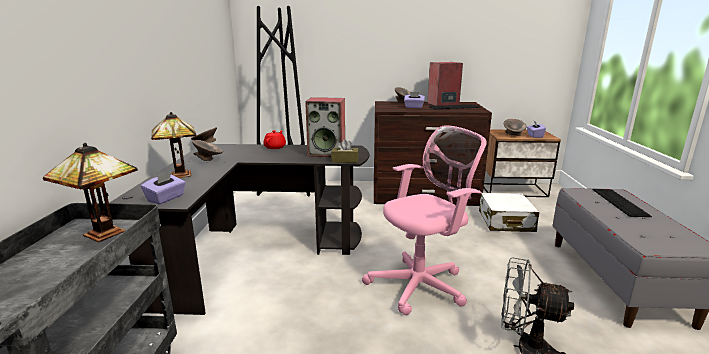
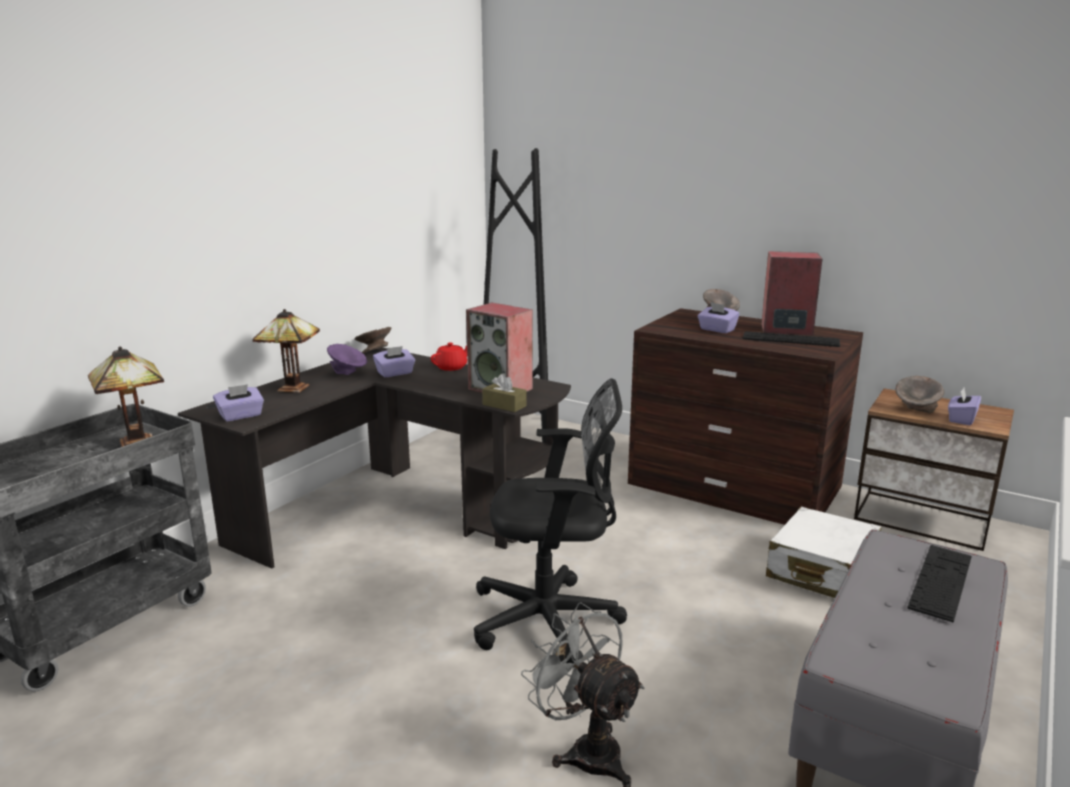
camera: 30 degrees right, 0 degrees up
grey bowl [192,140,223,161] -> purple bowl [327,344,367,375]
pink office chair [362,125,486,315] -> black office chair [474,378,627,664]
none -> purple tissue box [373,346,415,377]

